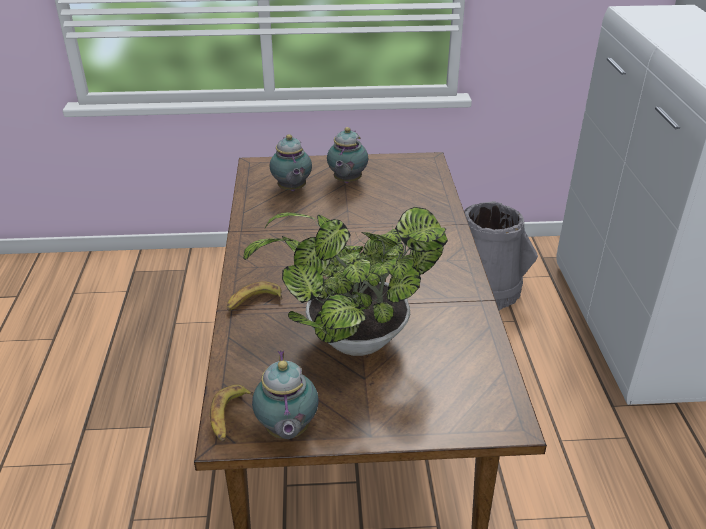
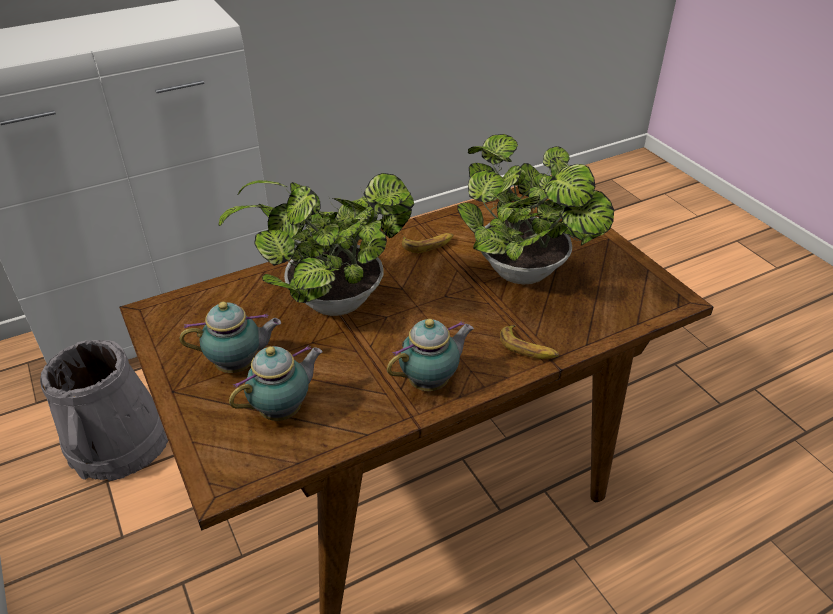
camera: 115 degrees left, 5 degrees up
banana [210,384,254,442] -> banana moved to [402,233,454,253]
teapot [252,350,318,439] -> teapot moved to [387,319,474,391]
none -> potted plant [218,173,414,316]

